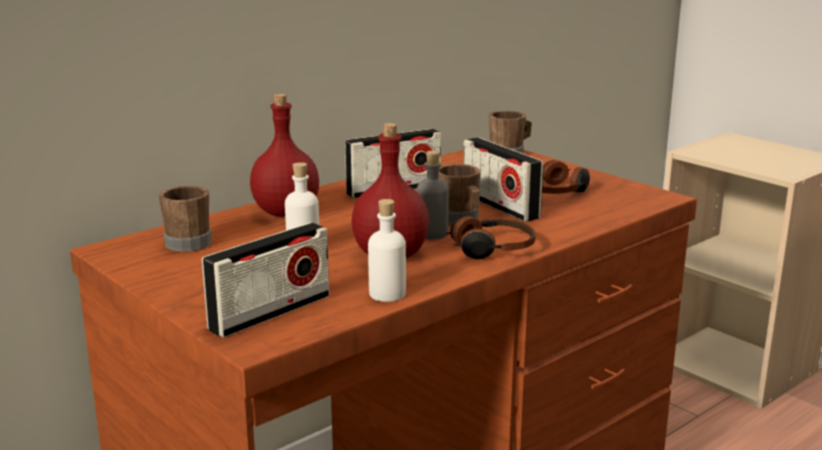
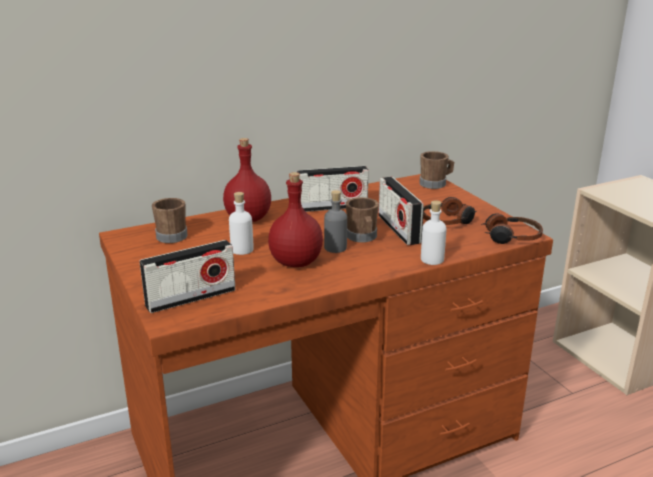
camera: 15 degrees right, 5 degrees up
white bottle [368,199,406,302] -> white bottle moved to [421,200,446,265]
headphones [446,216,536,259] -> headphones moved to [481,214,543,244]

